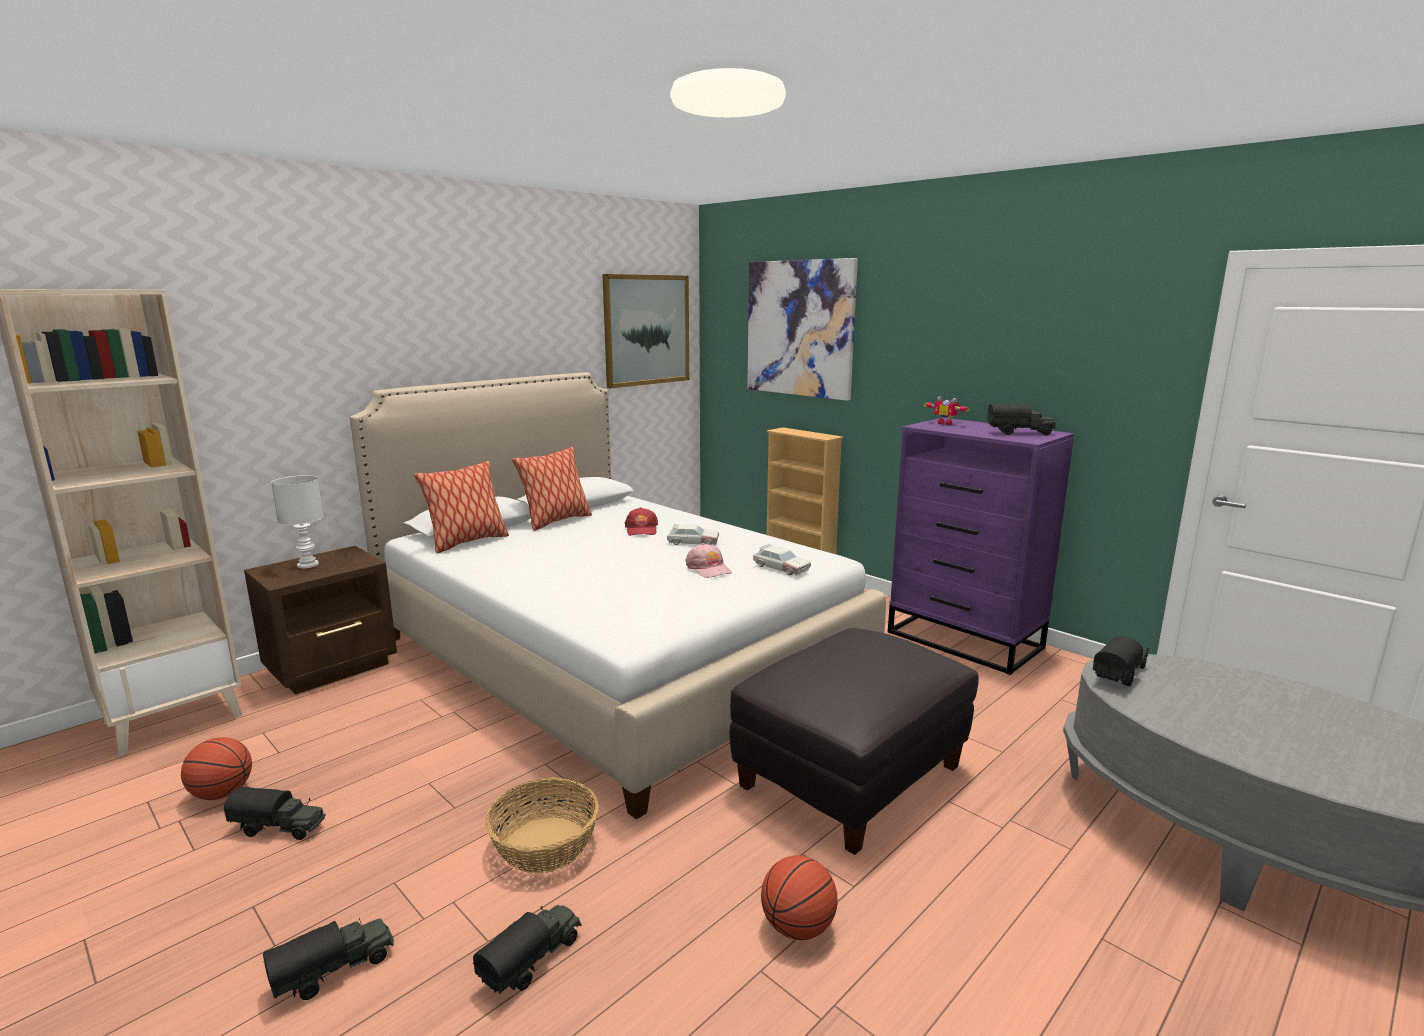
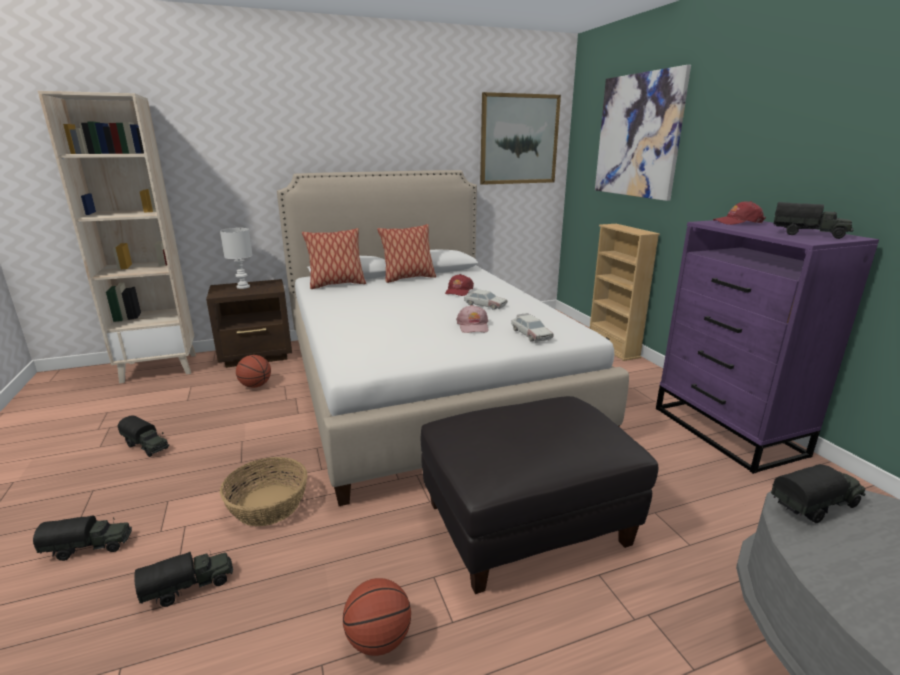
camera: 25 degrees right, 5 degrees up
basketball [181,737,252,800] -> basketball moved to [236,355,271,388]
toy robot [924,396,970,425] -> red cap [713,201,766,225]

